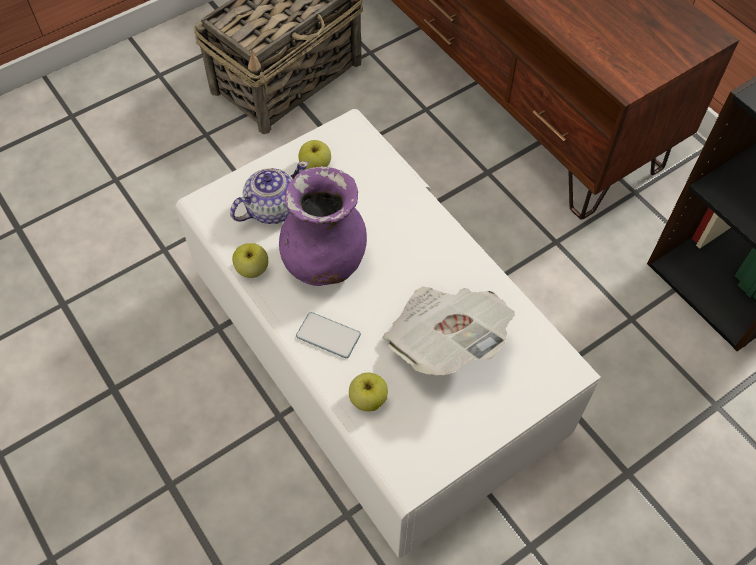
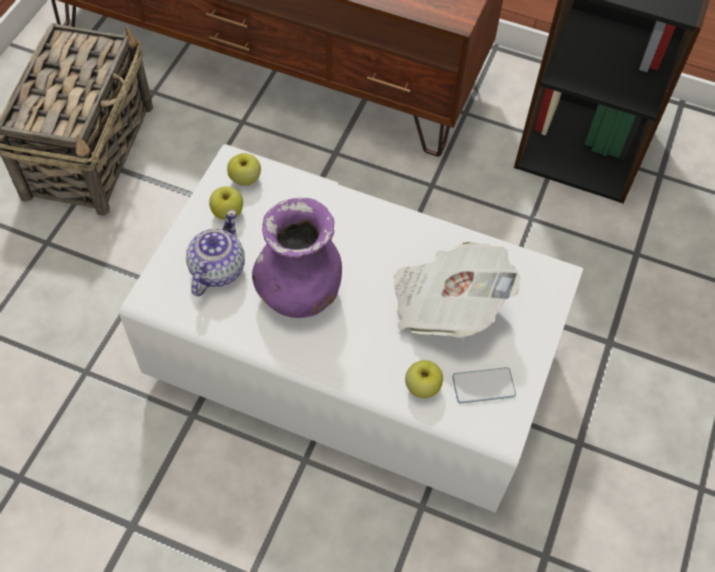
camera: 35 degrees left, 0 degrees up
apple [232,243,268,278] -> apple moved to [227,153,261,186]
phone [296,312,361,358] -> phone moved to [452,367,516,403]

